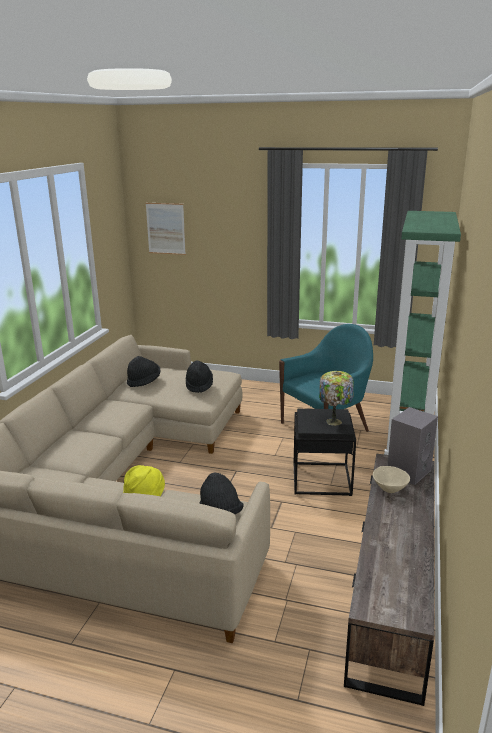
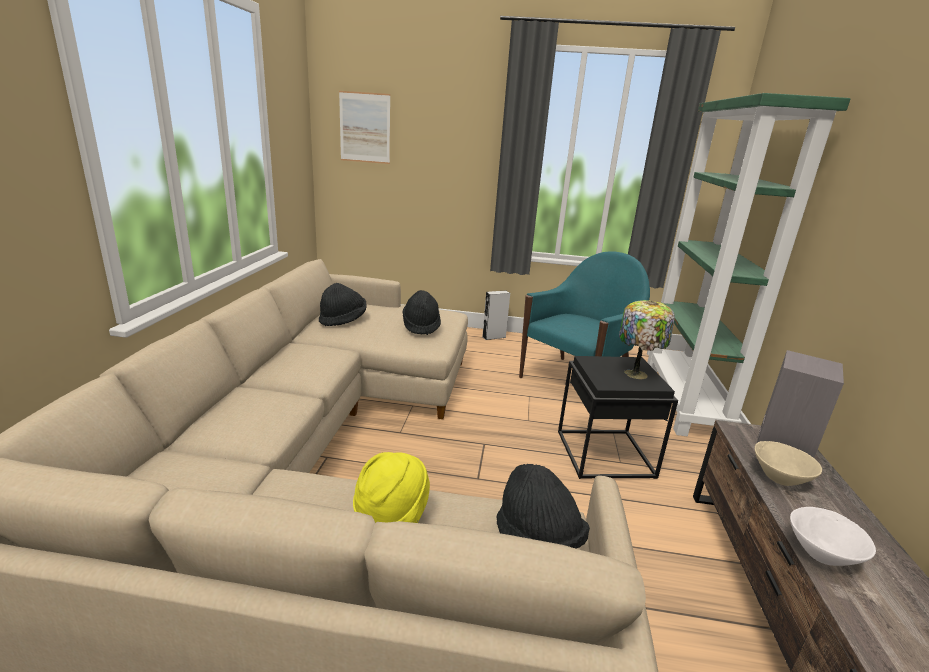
camera: 10 degrees left, 0 degrees up
none -> grey speaker [482,290,510,340]
none -> white bowl [790,507,876,566]

